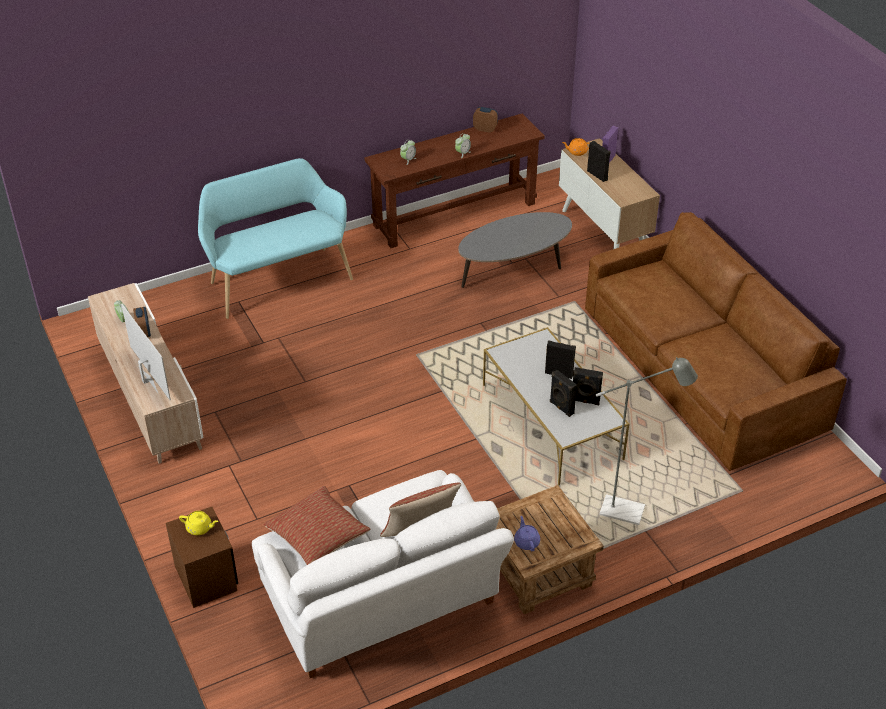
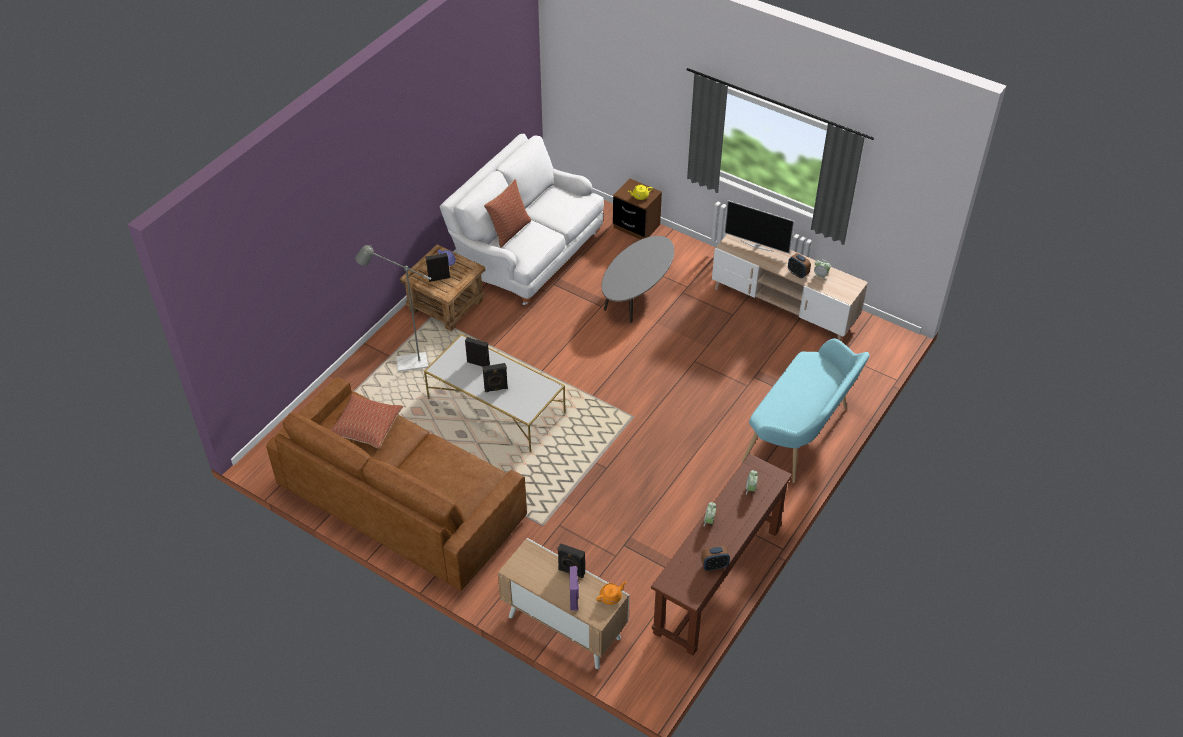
camera: 150 degrees right, 5 degrees up
pillow [264,486,371,565] -> pillow moved to [330,394,403,448]
grey coffee table [458,212,572,288] -> grey coffee table moved to [602,236,674,323]
black speaker [573,367,603,405] -> black speaker moved to [425,253,450,282]

